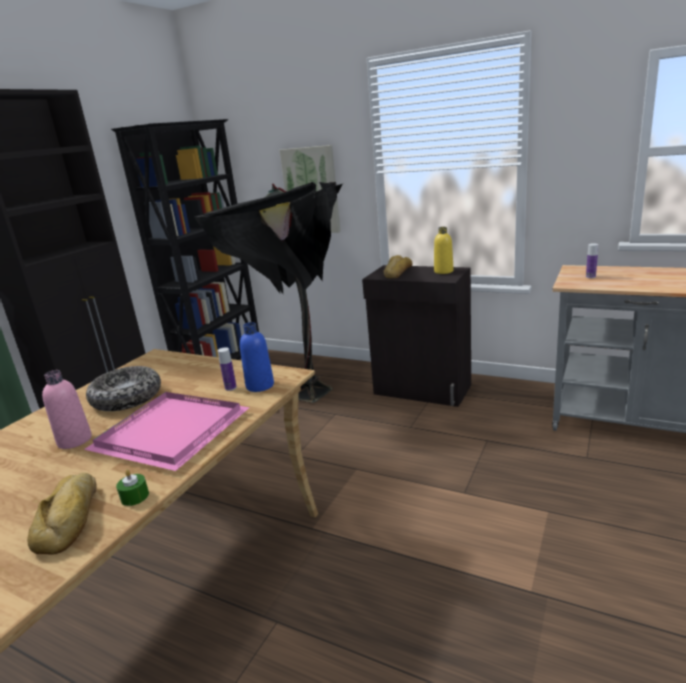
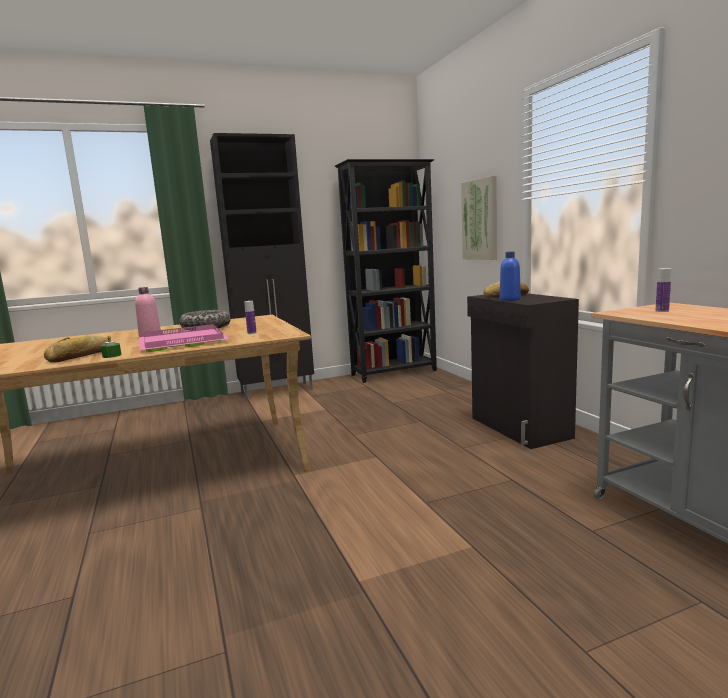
camera: 40 degrees right, 10 degrees down
black floor lamp [194,182,343,403] -> none
blue bottle [240,322,274,392] -> blue bottle moved to [500,252,521,301]
yellow bottle [434,227,454,274] -> none

